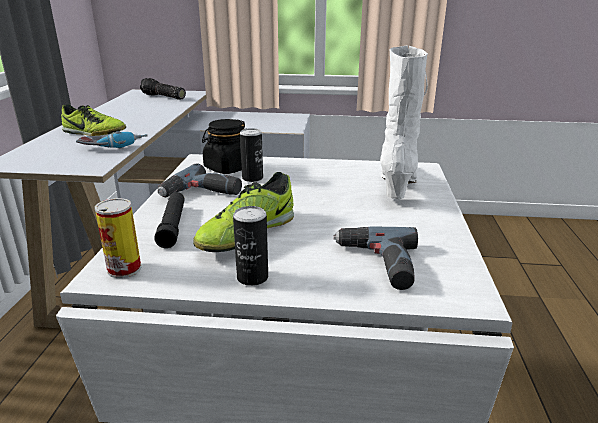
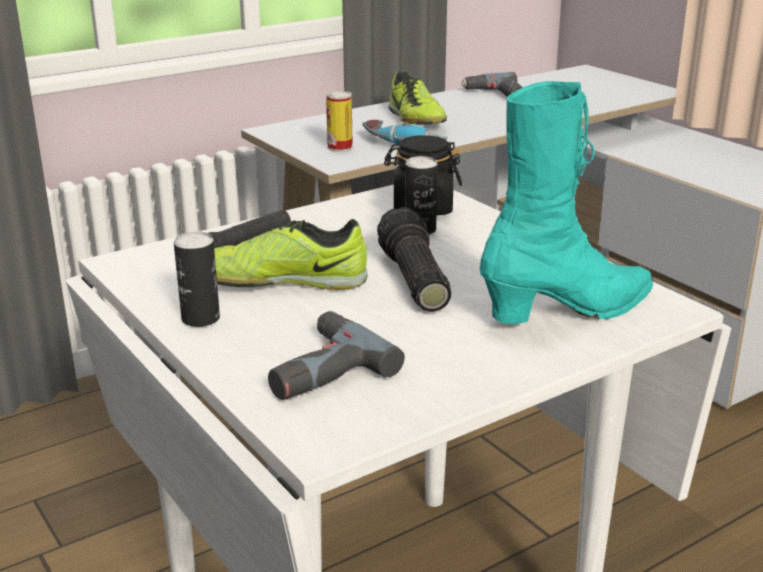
camera: 50 degrees right, 0 degrees up
can [95,198,142,278] -> can moved to [326,91,353,152]
flashlight [140,78,186,99] -> flashlight moved to [377,207,451,312]
power drill [158,164,242,197] -> power drill moved to [461,72,523,97]
white boot [380,45,428,199] -> turquoise boot [480,81,653,324]

